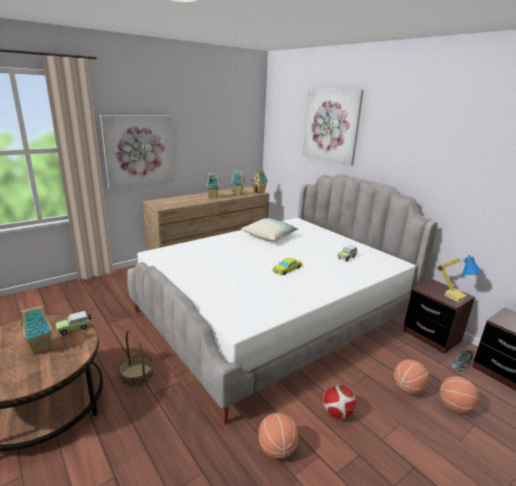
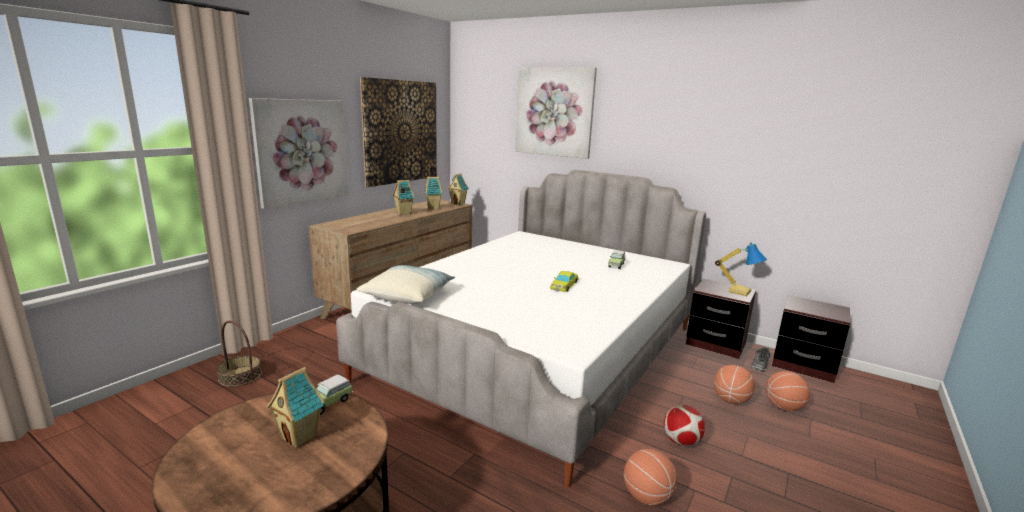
camera: 20 degrees left, 5 degrees down
basket [118,329,155,387] -> basket moved to [216,321,262,387]
pillow [241,218,298,241] -> pillow moved to [356,265,455,304]
none -> picture [360,77,437,187]

